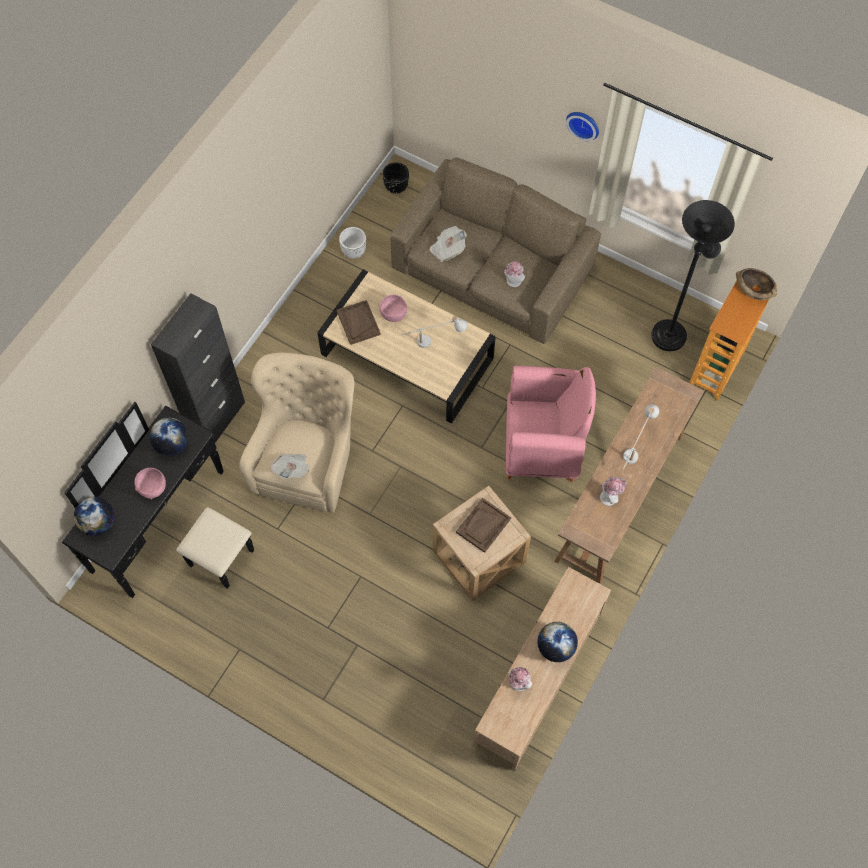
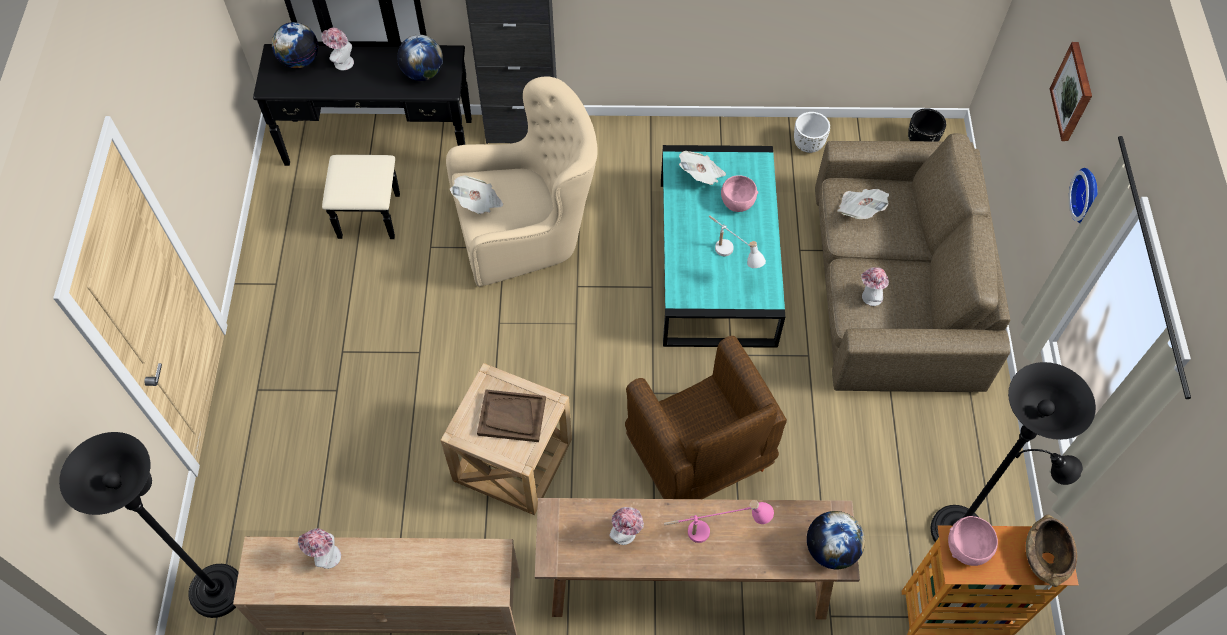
camera: 60 degrees right, 5 degrees down
pink bowl [134,468,166,499] -> pink bowl moved to [948,516,998,566]
beige coffee table [317,269,496,424] -> turquoise coffee table [661,145,785,348]
brown tray [337,300,381,345] -> newspaper [679,151,726,185]
pink armchair [506,366,596,482] -> brown armchair [625,336,787,499]
globe [537,622,578,662] -> globe moved to [807,511,865,569]
white table lamp [622,404,659,469] -> pink table lamp [664,500,774,543]
none -> black floor lamp [59,432,238,618]
none -> hat [321,27,354,70]
none -> picture [1049,42,1092,141]

